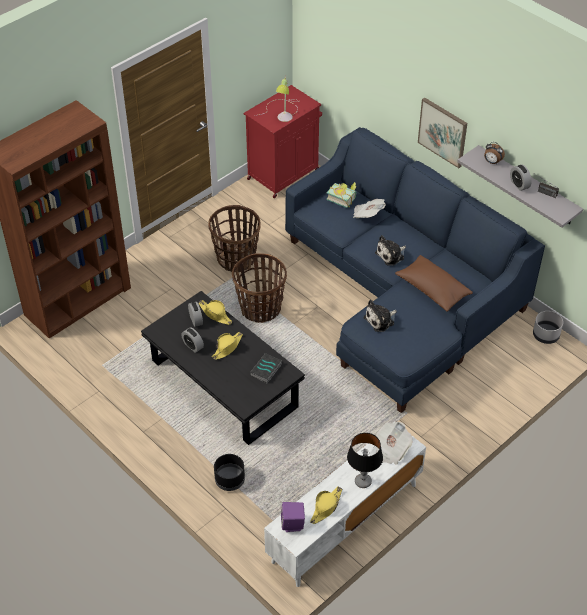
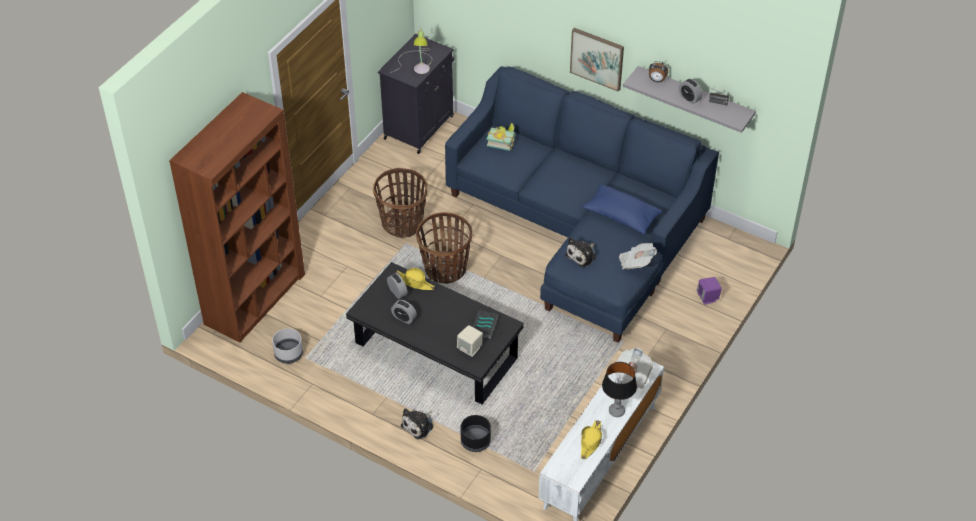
camera: 15 degrees left, 0 degrees up
yellow hat [212,332,243,360] -> none
red cabinet [244,85,322,198] -> black cabinet [378,34,455,154]
purple speaker [281,502,305,532] -> purple speaker moved to [696,277,722,305]
newspaper [353,199,386,218] -> newspaper moved to [619,243,657,269]
plush toy [375,235,406,266] -> plush toy moved to [401,408,433,439]
brown pillow [395,255,473,311] -> blue pillow [582,184,663,234]
grey planter [533,311,563,344] -> grey planter moved to [272,328,303,364]
none -> beige speaker [457,325,483,357]

